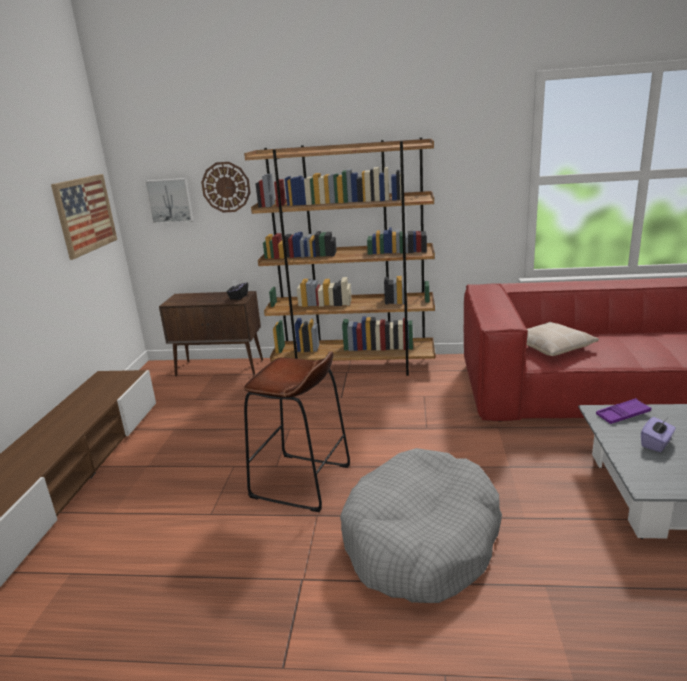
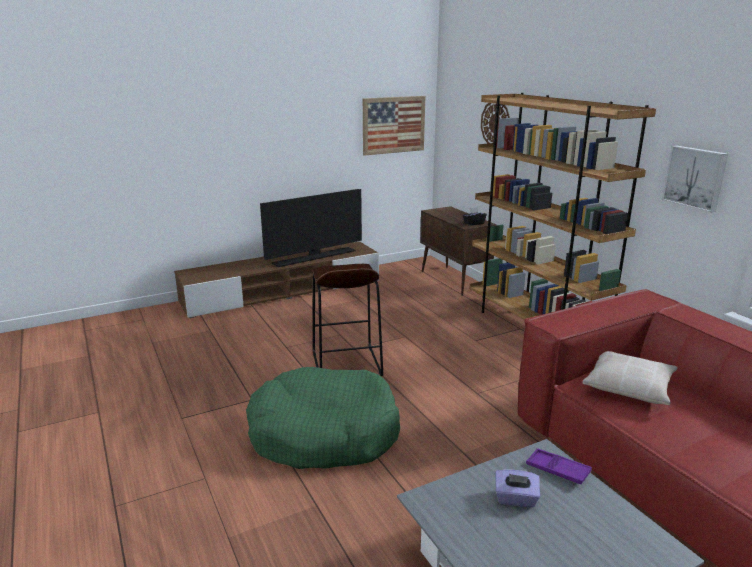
camera: 55 degrees right, 0 degrees up
picture [144,178,194,224] -> picture moved to [662,145,728,212]
grey dog bed [340,448,502,603] -> green dog bed [246,367,400,469]
none -> television [260,189,362,267]

